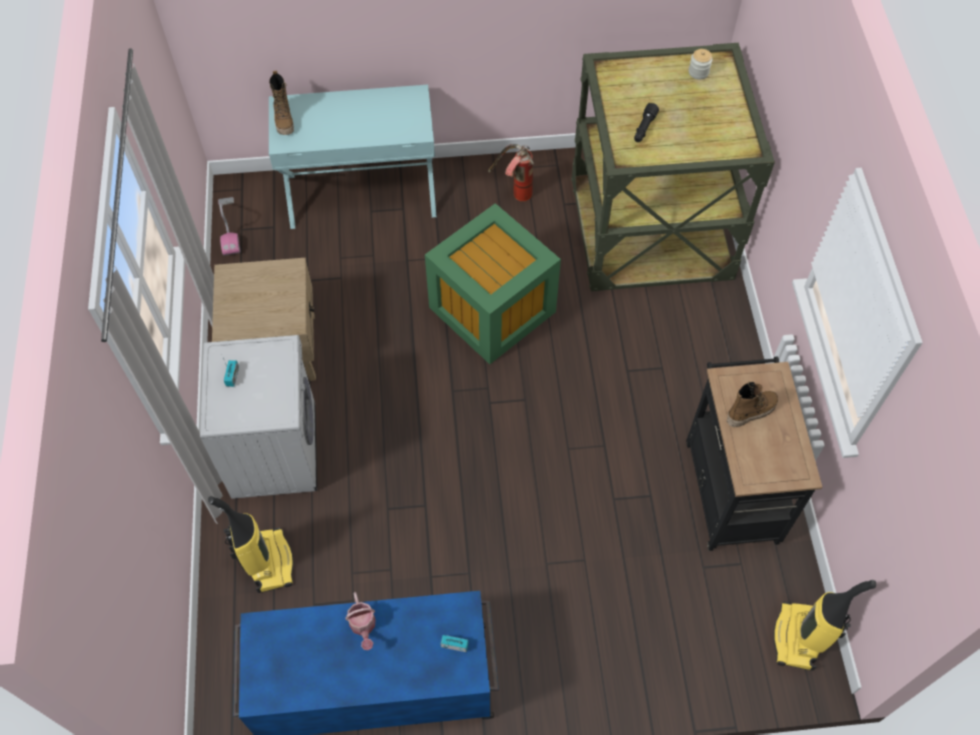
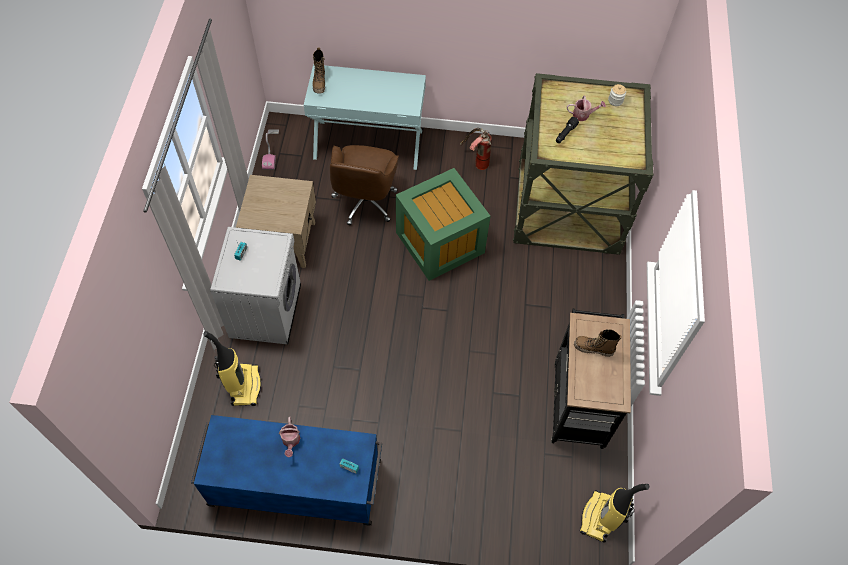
camera: 10 degrees right, 0 degrees up
boot [727,381,778,427] -> boot turned 150 degrees counterclockwise [574,329,622,357]
none -> brown office chair [330,145,399,225]
none -> watering can [567,96,606,121]

